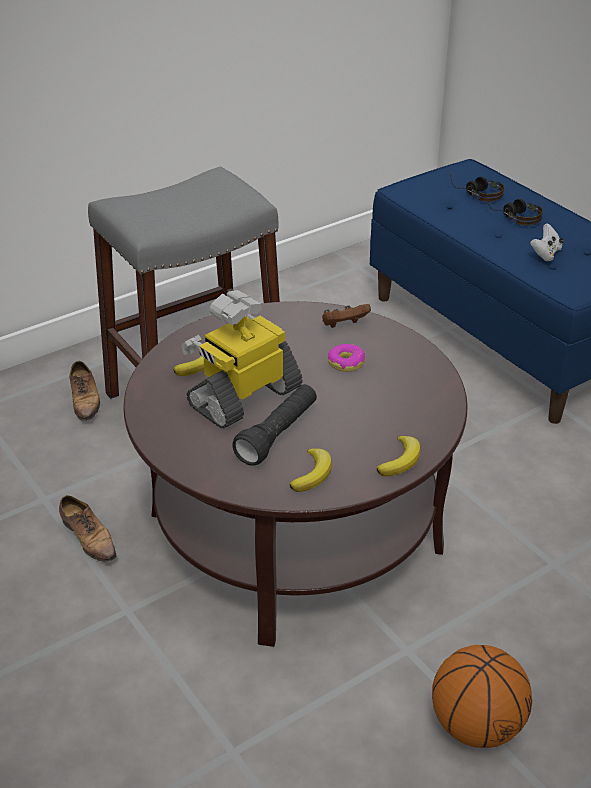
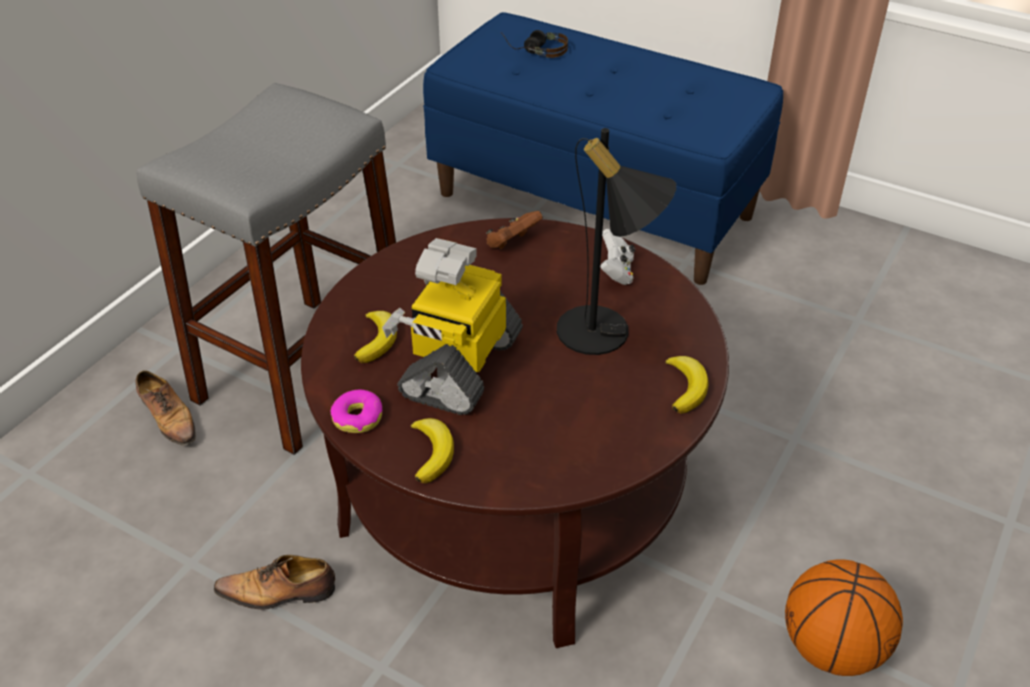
camera: 25 degrees left, 5 degrees up
shoe [59,495,117,562] -> shoe turned 150 degrees clockwise [214,555,335,610]
black flashlight [232,384,317,466] -> none
banana [290,448,332,492] -> banana moved to [411,418,454,483]
donut [328,344,365,372] -> donut moved to [331,389,382,433]
headphones [486,193,543,225] -> none
white game controller [530,223,564,261] -> white game controller moved to [600,229,635,285]
none -> black table lamp [557,128,676,355]

